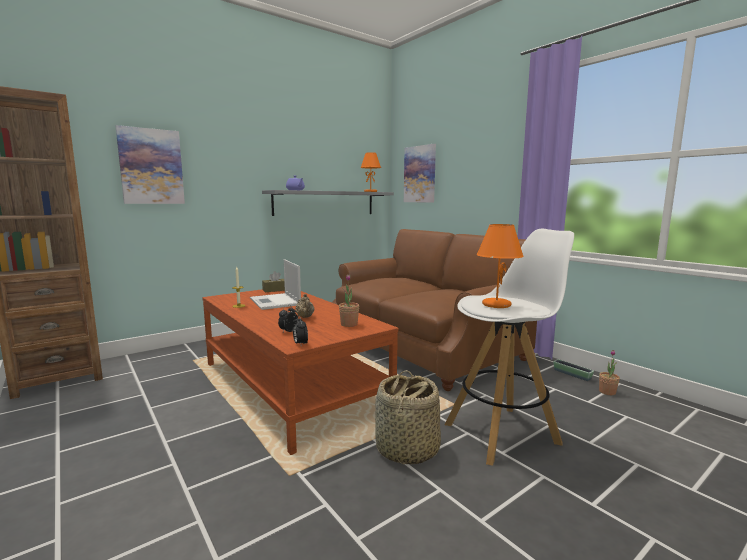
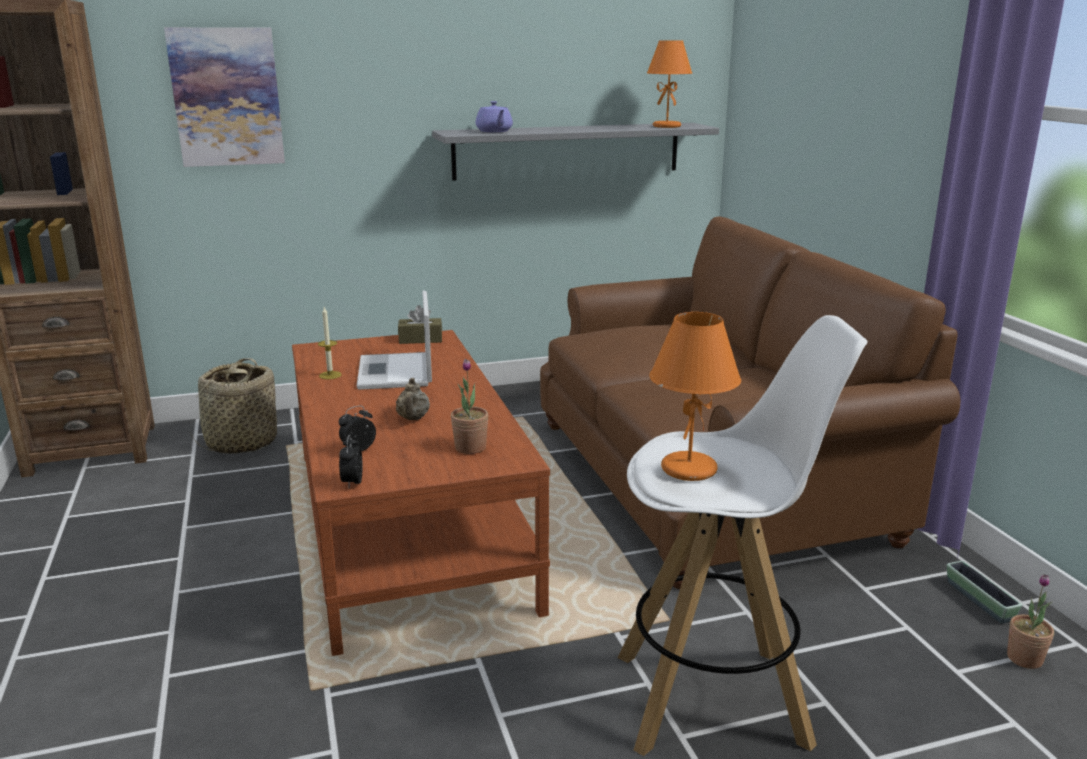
camera: 20 degrees right, 10 degrees up
basket [375,370,441,464] -> basket moved to [190,358,277,454]
picture [404,144,436,203] -> none

